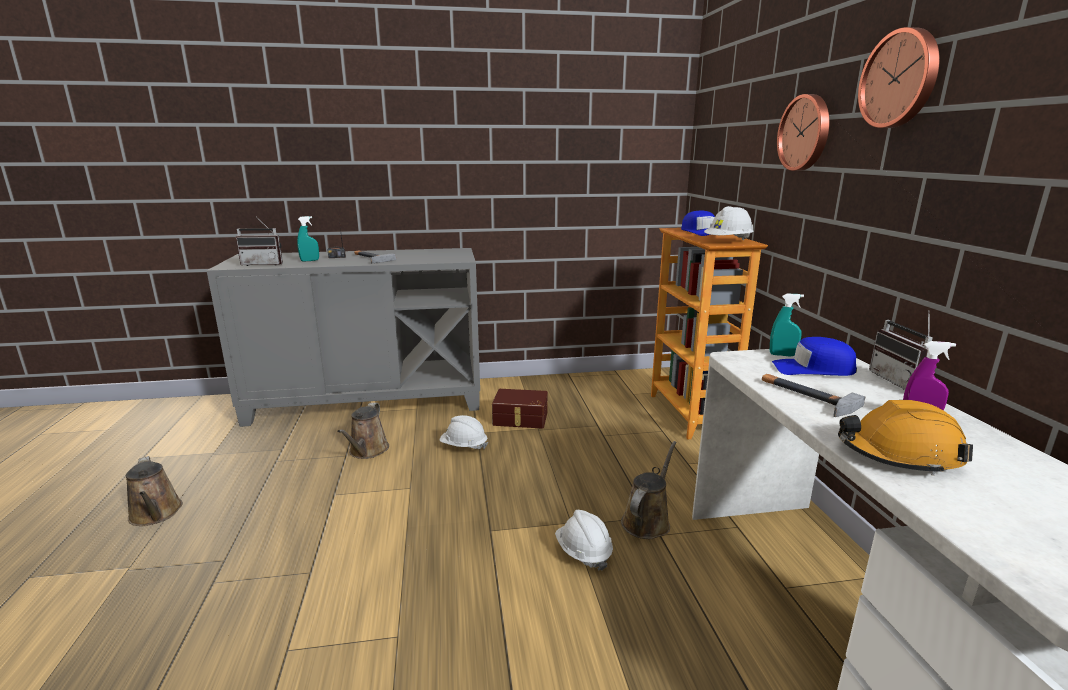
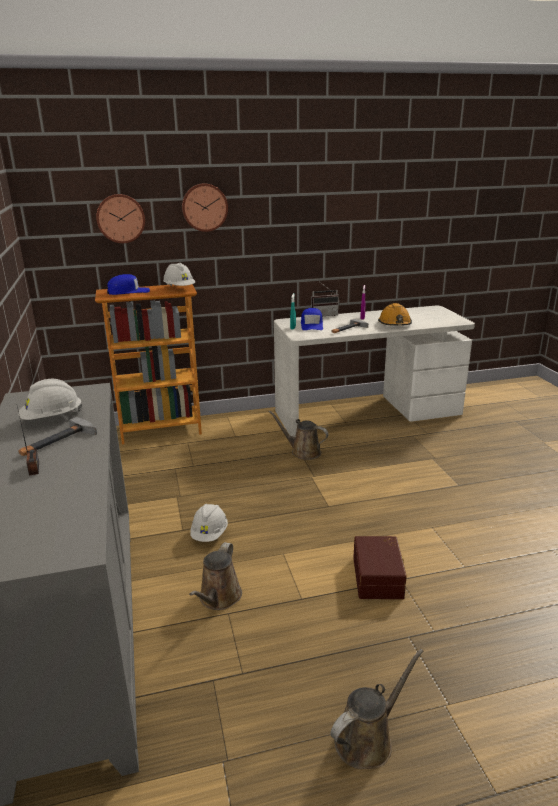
camera: 95 degrees left, 5 degrees up
radio [236,219,283,266] -> none
turquoise spray bottle [297,216,319,262] -> none
brown watering can [337,403,389,459] -> brown watering can turned 105 degrees clockwise [189,542,242,610]
brown storage box [492,389,548,429] -> brown storage box moved to [353,536,407,599]
white hard hat [555,510,613,571] -> white hard hat moved to [18,379,82,420]
wall clock [858,27,940,128] -> wall clock moved to [96,194,145,243]

